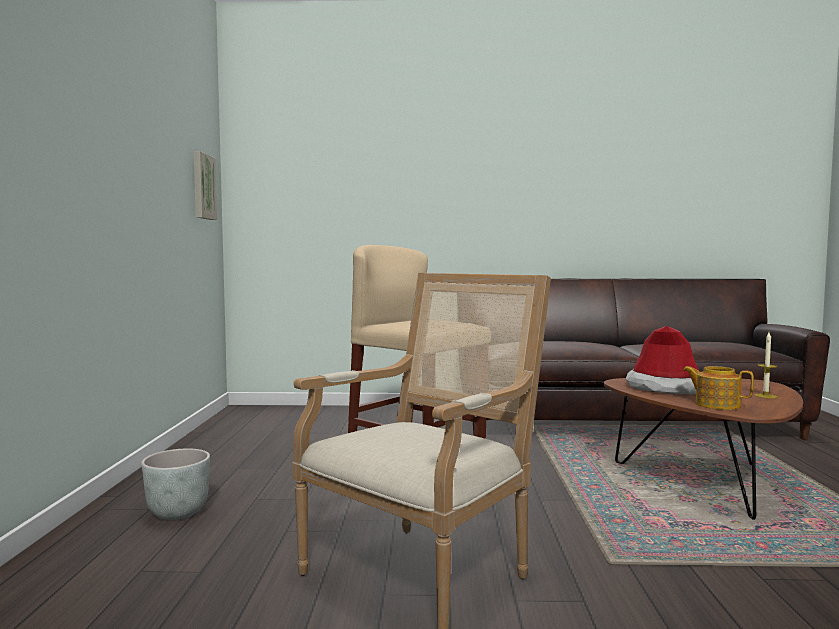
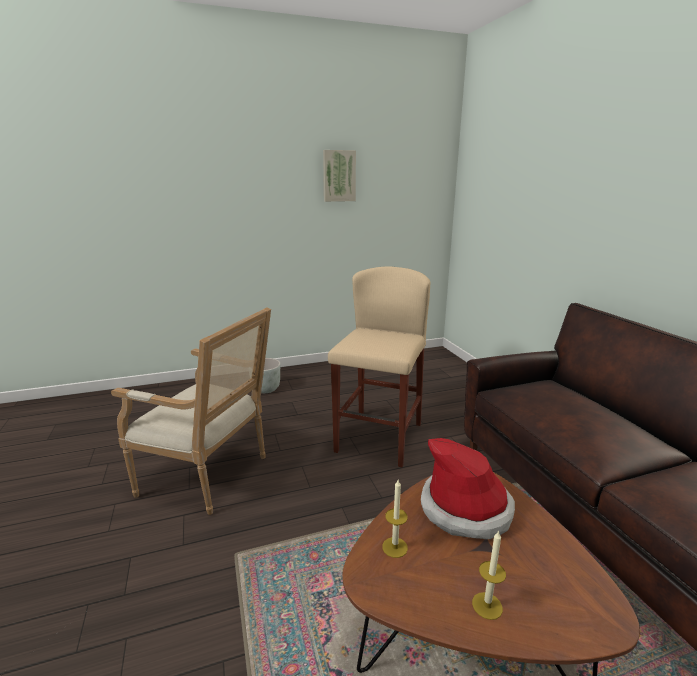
camera: 70 degrees right, 15 degrees up
picture [194,151,217,220] -> picture moved to [323,150,356,202]
teapot [683,366,754,410] -> candle [382,480,408,558]

